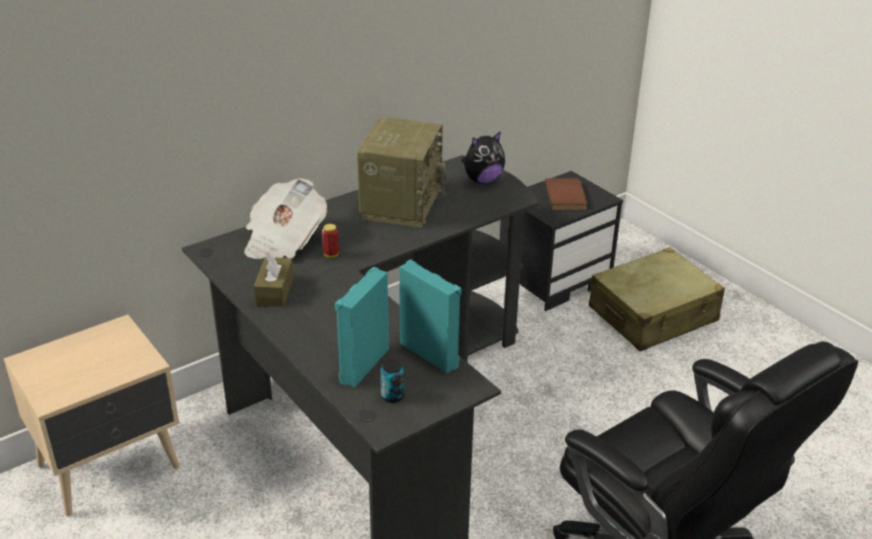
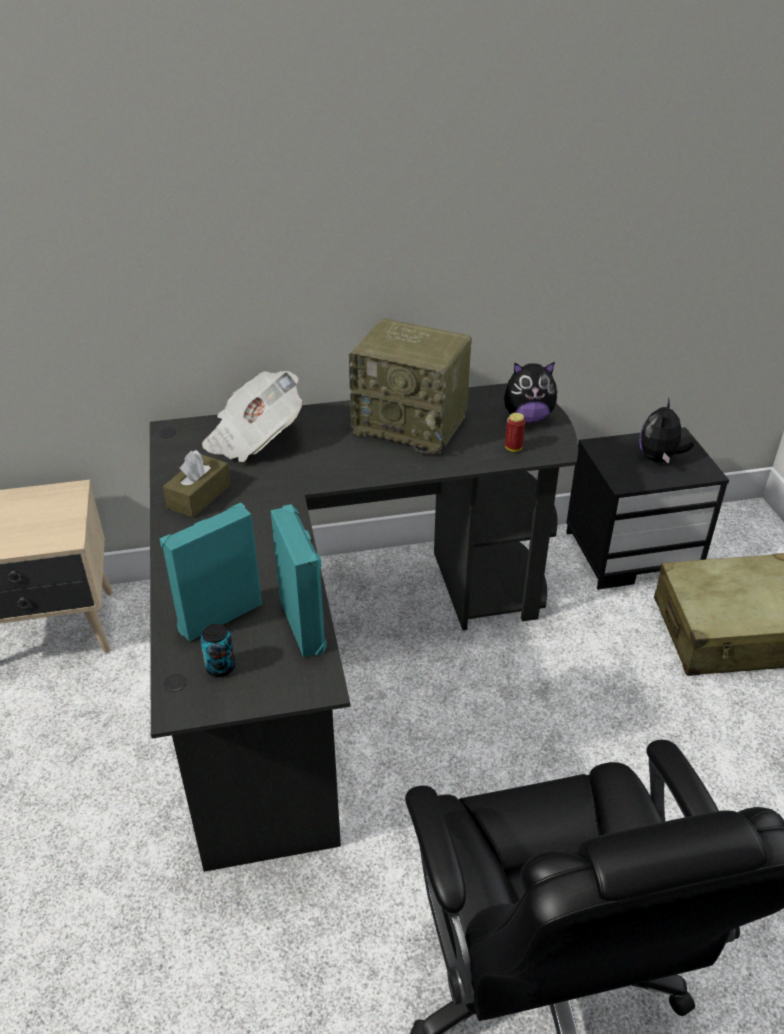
camera: 25 degrees right, 5 degrees up
can [322,224,339,258] -> can moved to [505,413,525,452]
radio [357,117,446,228] -> radio turned 75 degrees clockwise [349,318,472,455]
brown book [545,178,587,210] -> plush toy [640,397,694,464]

